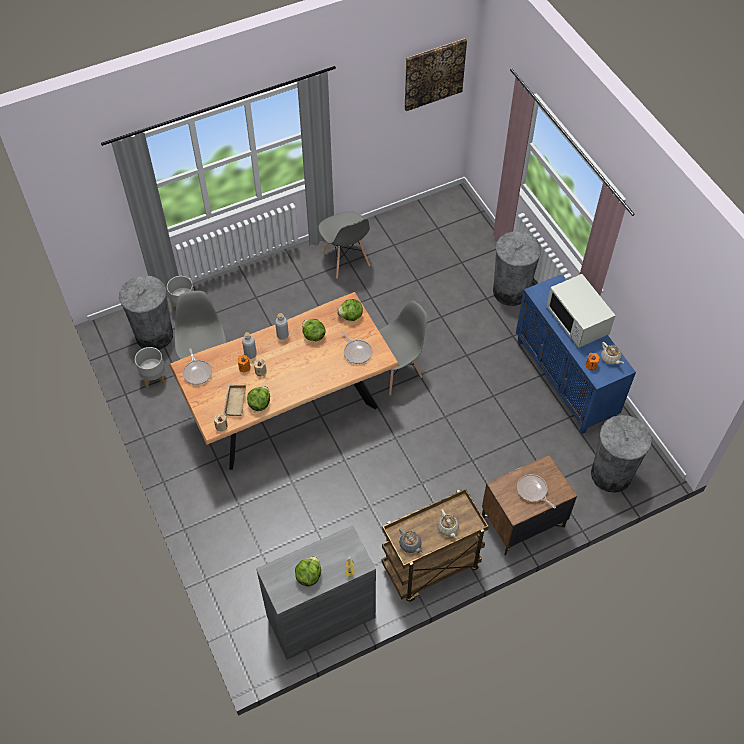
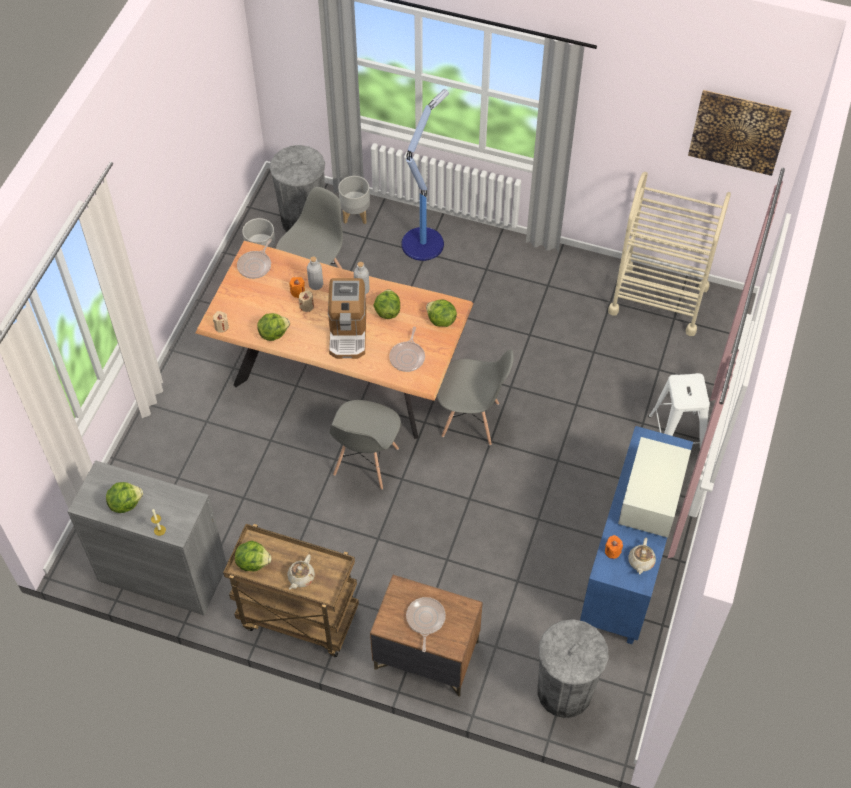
camera: 45 degrees right, 0 degrees up
beige tray [223,384,246,416] -> none
grey chair [318,211,370,279] -> grey chair moved to [329,400,401,490]
grey teapot [399,528,424,553] -> lettuce [235,541,271,571]
grey trash can [493,231,542,306] -> white stool [648,373,710,448]
none -> coffee machine [328,278,366,359]
none -> floor lamp [401,89,449,261]
none -> beige cart [608,172,731,336]

